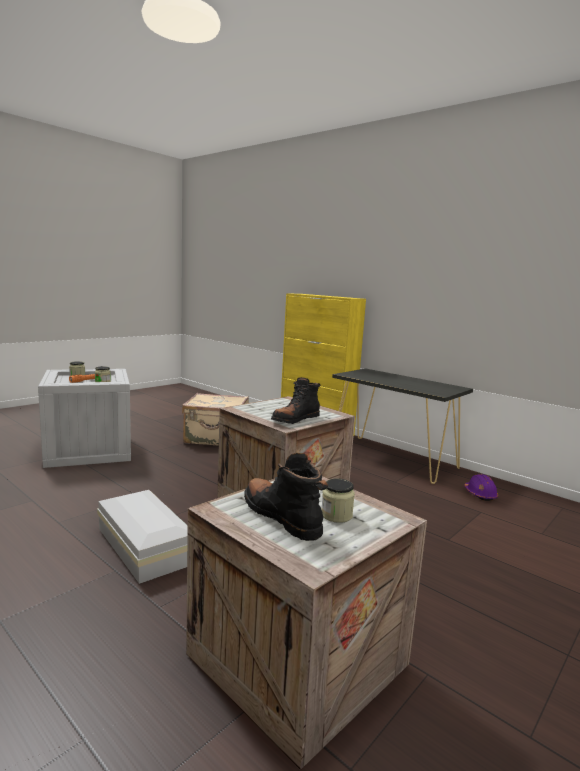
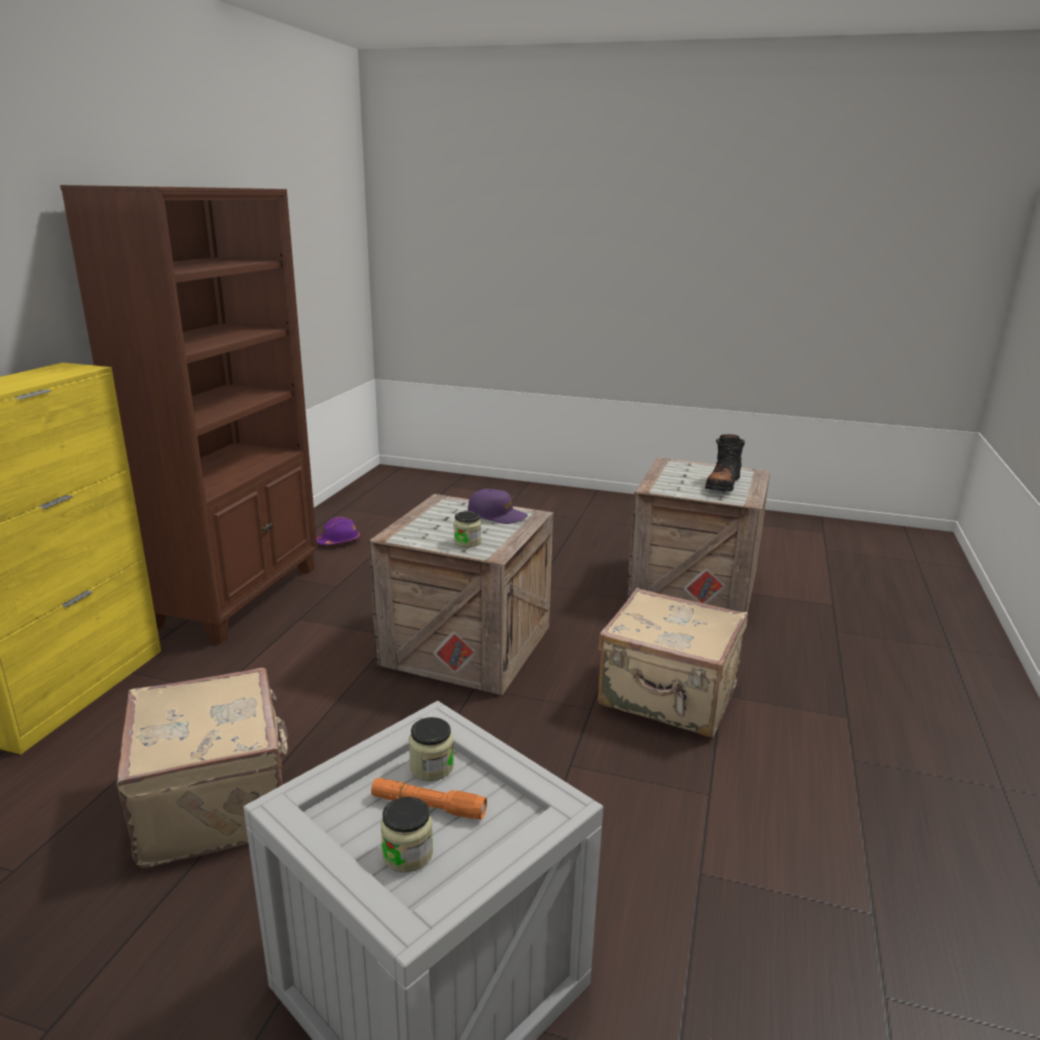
camera: 115 degrees left, 10 degrees up
white storage box [97,490,188,584] -> beige suitcase [598,588,748,737]
black boot [271,377,320,424] -> purple cap [468,489,528,524]
jar [322,478,355,523] -> jar moved to [454,511,481,548]
black console table [332,368,473,484] -> brown bookcase [60,185,317,644]

